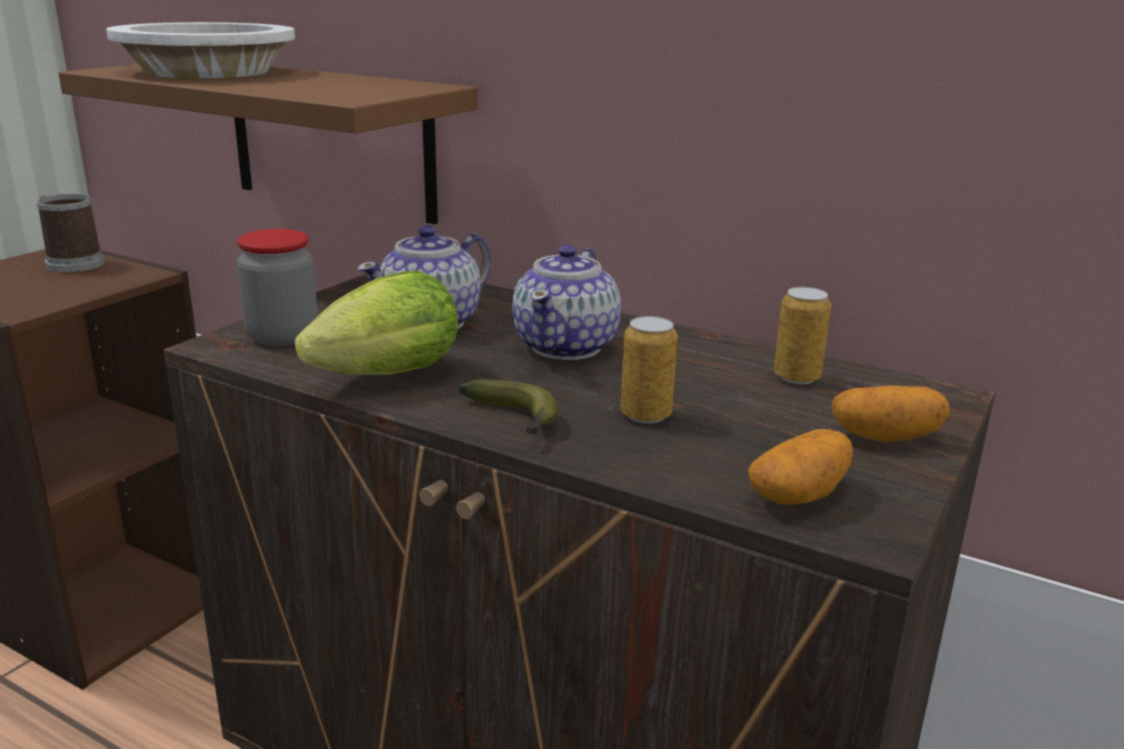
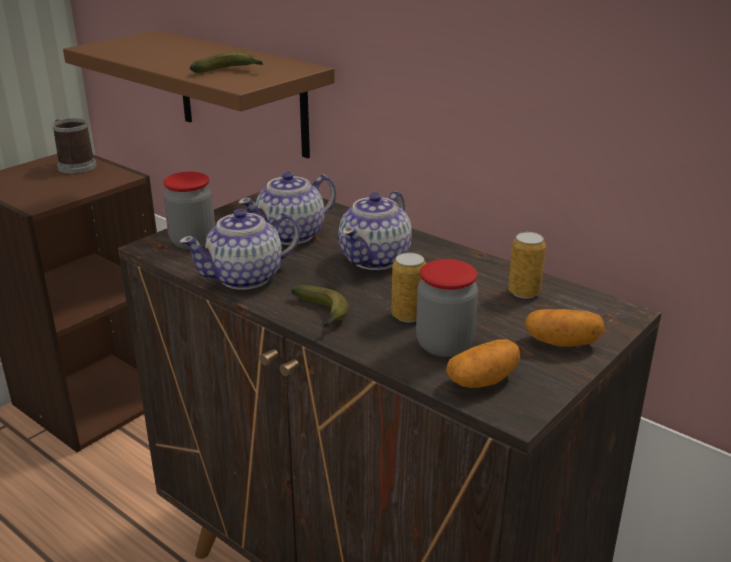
camera: 10 degrees right, 5 degrees up
white bowl [106,22,295,78] -> none
lettuce [295,271,458,375] -> teapot [179,209,300,290]
none -> banana [190,52,264,73]
none -> jar [416,259,478,357]

